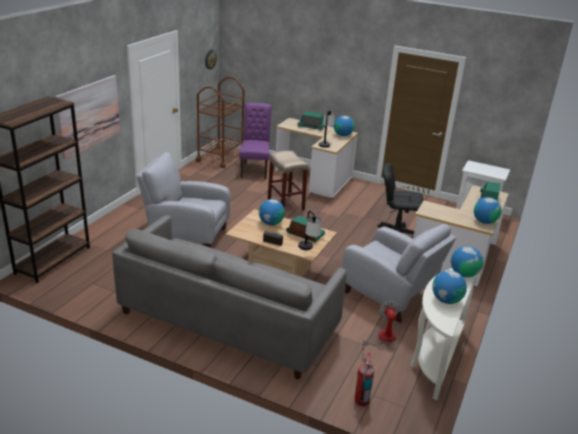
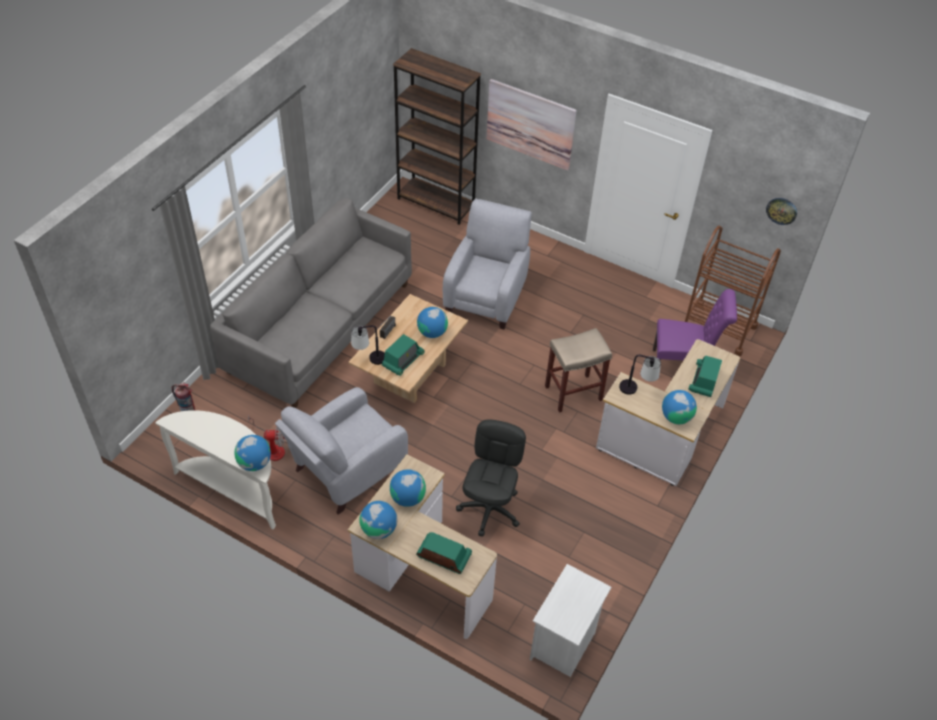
camera: 95 degrees right, 20 degrees up
globe [432,270,467,304] -> globe moved to [390,469,426,507]

